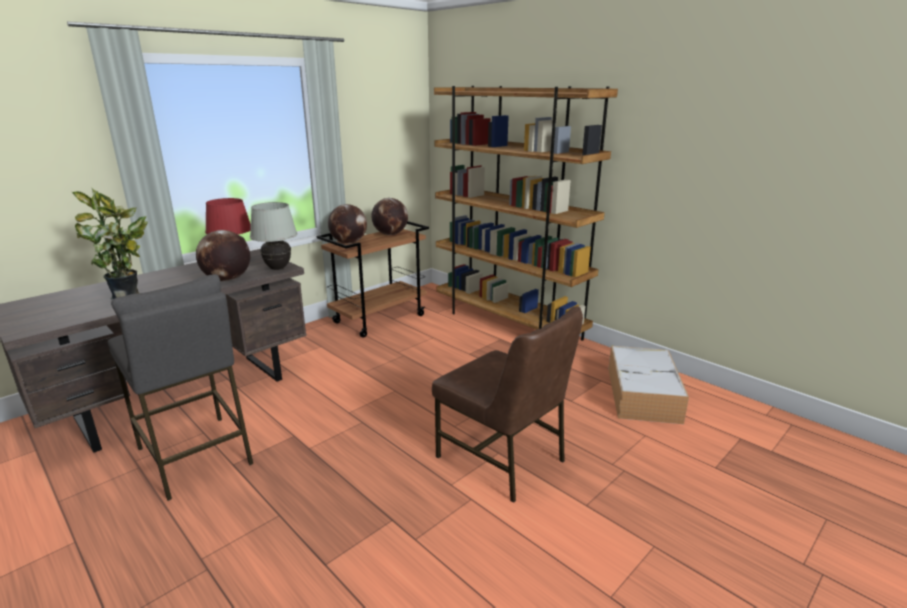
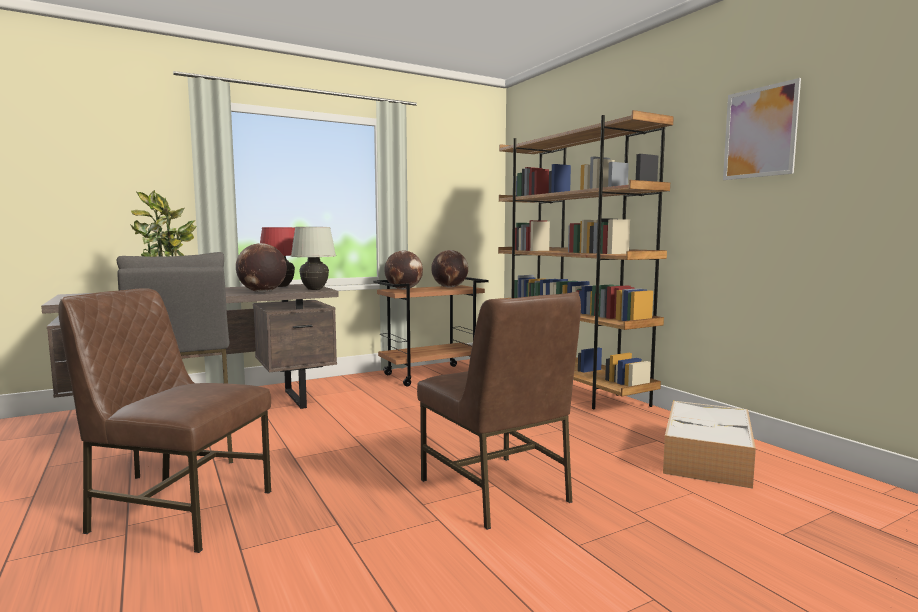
camera: 15 degrees right, 15 degrees down
none -> brown chair [58,288,271,553]
none -> picture [723,78,801,180]

